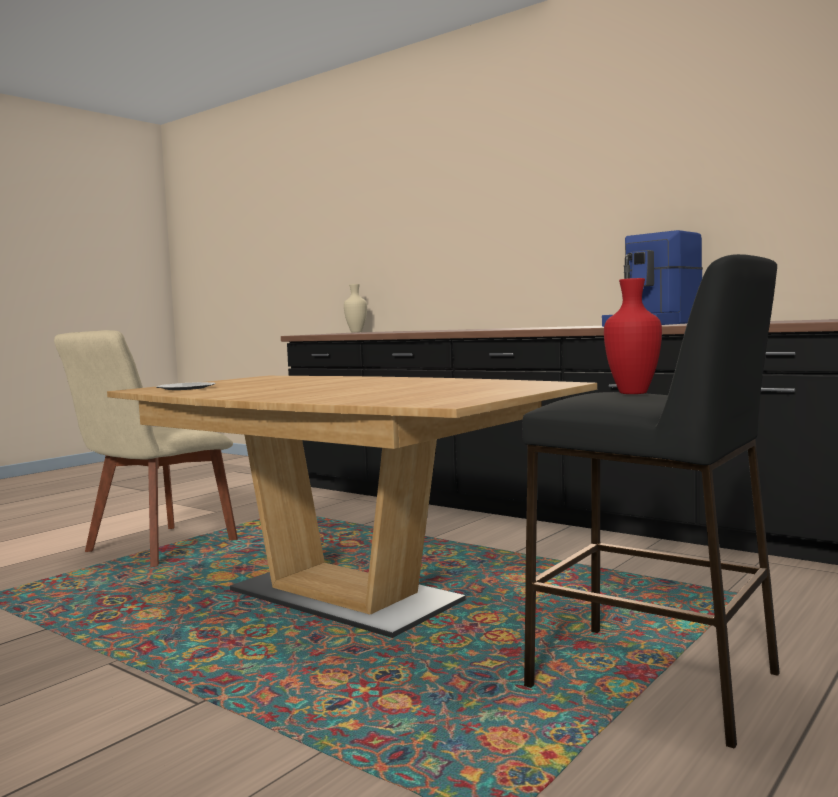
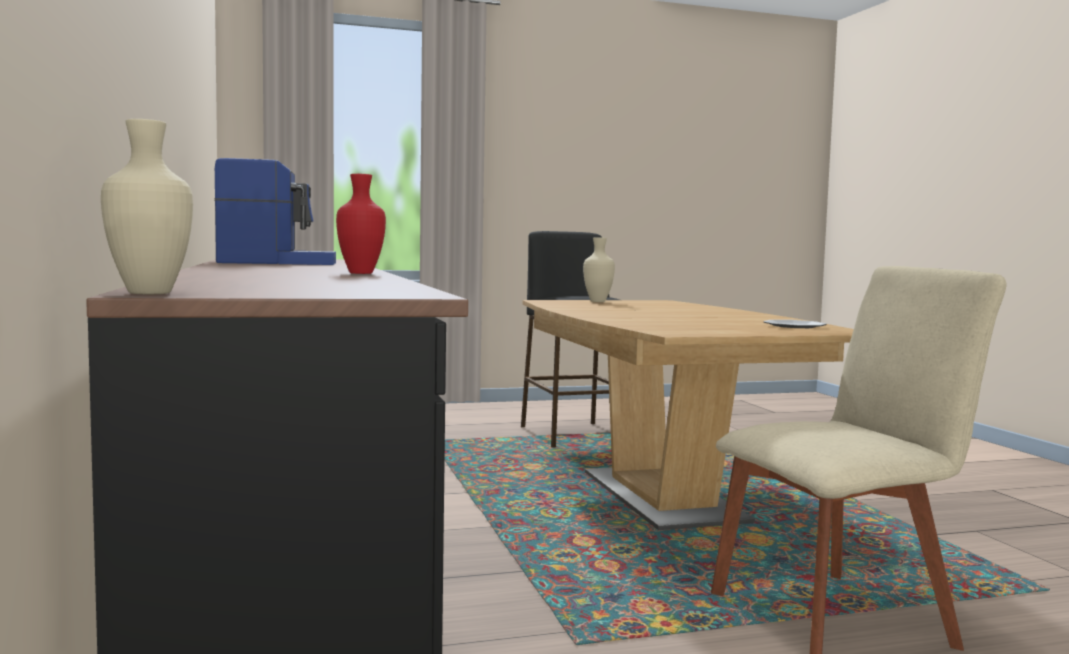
camera: 145 degrees left, 0 degrees up
red vase [604,278,662,394] -> red vase moved to [336,174,386,274]
none -> beige vase [583,237,615,302]

